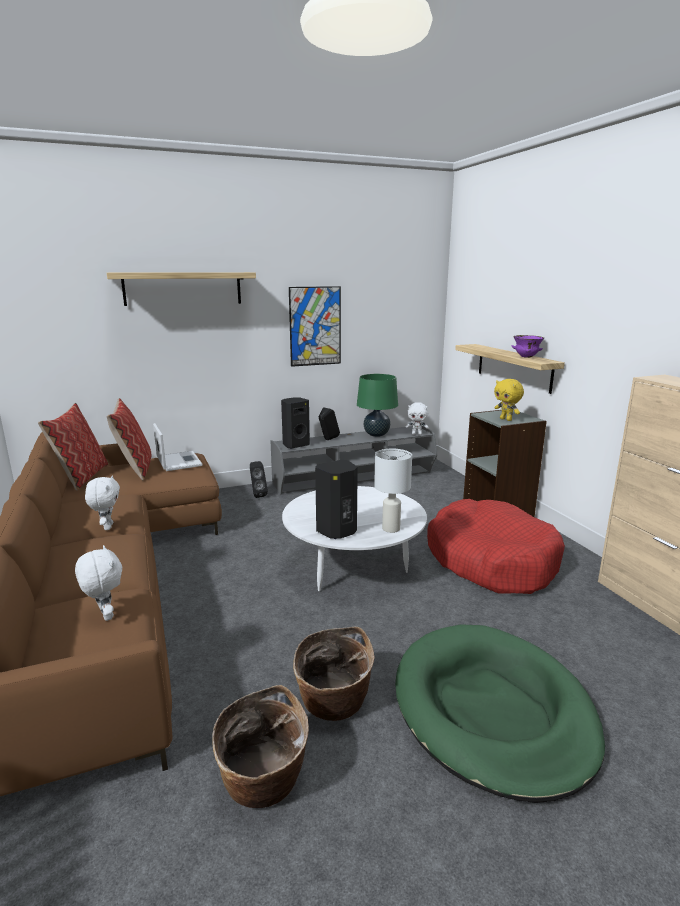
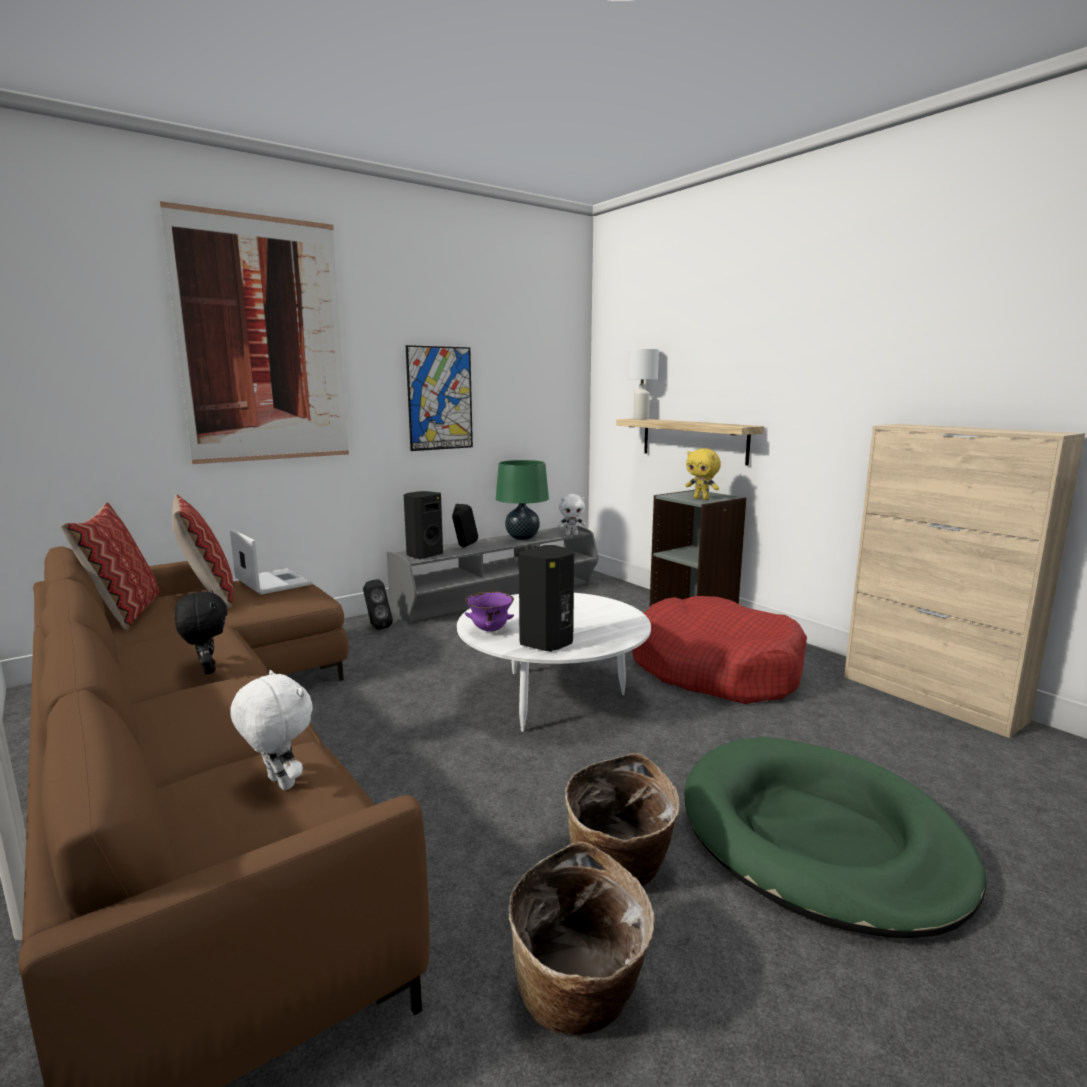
camera: 15 degrees left, 5 degrees down
white plush toy [85,476,120,530] -> black plush toy [175,590,227,674]
shelf [107,272,256,306] -> picture [160,201,349,464]
white table lamp [374,449,412,533] -> white table lamp moved to [627,349,659,420]
purple bowl [512,335,544,358] -> purple bowl moved to [465,592,514,632]

